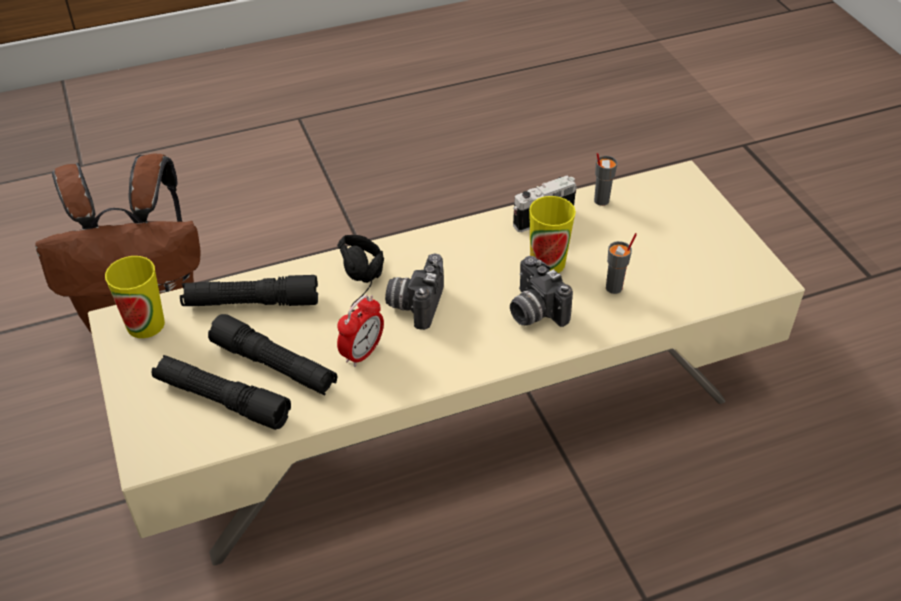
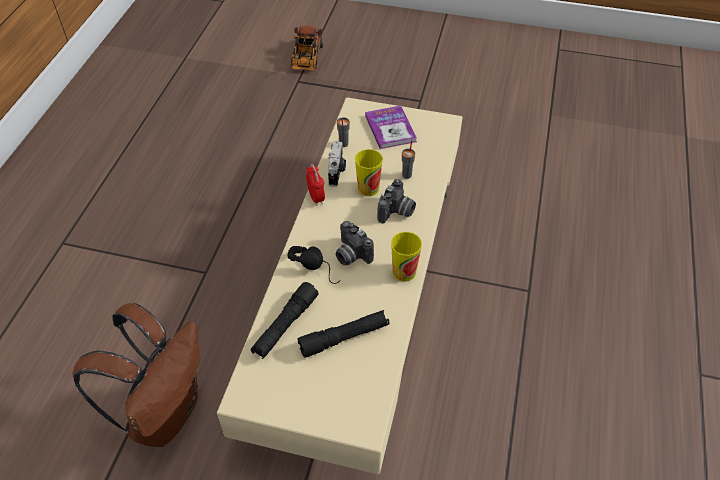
camera: 55 degrees left, 5 degrees up
cup [105,256,165,338] -> cup moved to [391,232,422,282]
black flashlight [151,355,291,430] -> none
alarm clock [337,295,384,367] -> alarm clock moved to [306,164,325,206]
camera [510,256,573,327] -> camera turned 60 degrees counterclockwise [377,179,416,224]
none -> toy truck [291,26,323,70]
none -> book [365,105,417,149]

